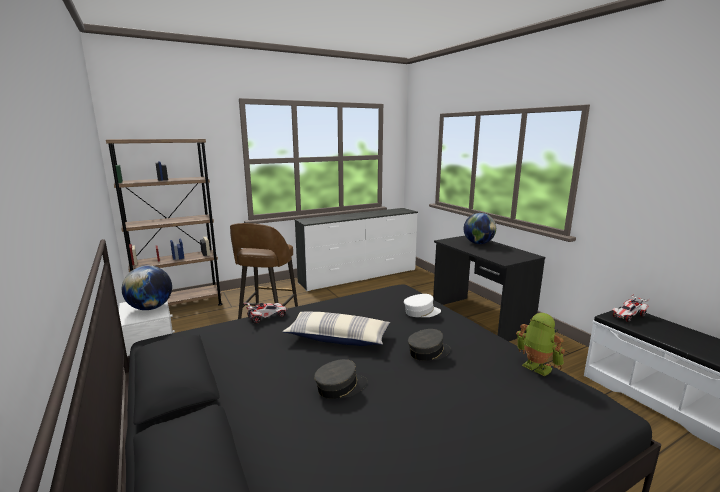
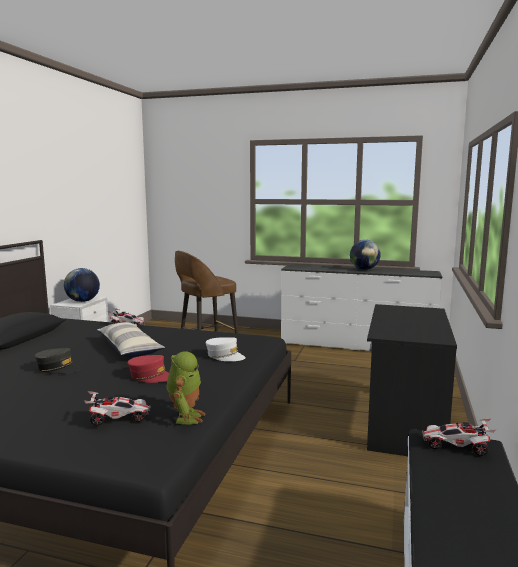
camera: 45 degrees right, 5 degrees down
brown bookcase [106,139,222,306] -> none
grey cap [408,329,451,361] -> red cap [128,355,169,383]
globe [464,213,496,244] -> globe moved to [350,240,381,270]
none -> toy car [84,391,151,426]

